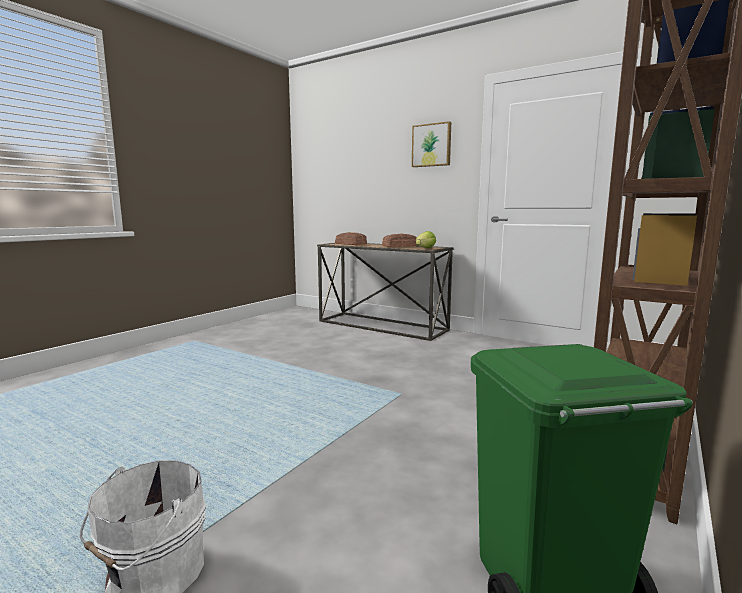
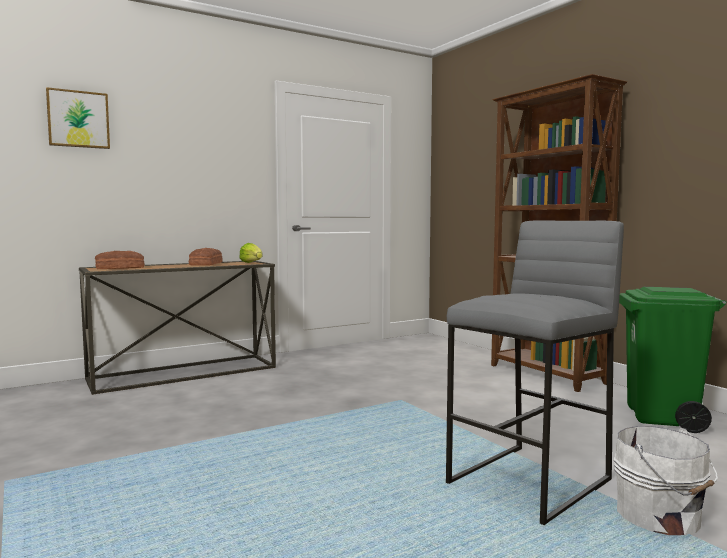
camera: 65 degrees left, 5 degrees down
picture [412,121,451,167] -> picture moved to [46,87,110,149]
none -> grey stool [446,220,624,525]

